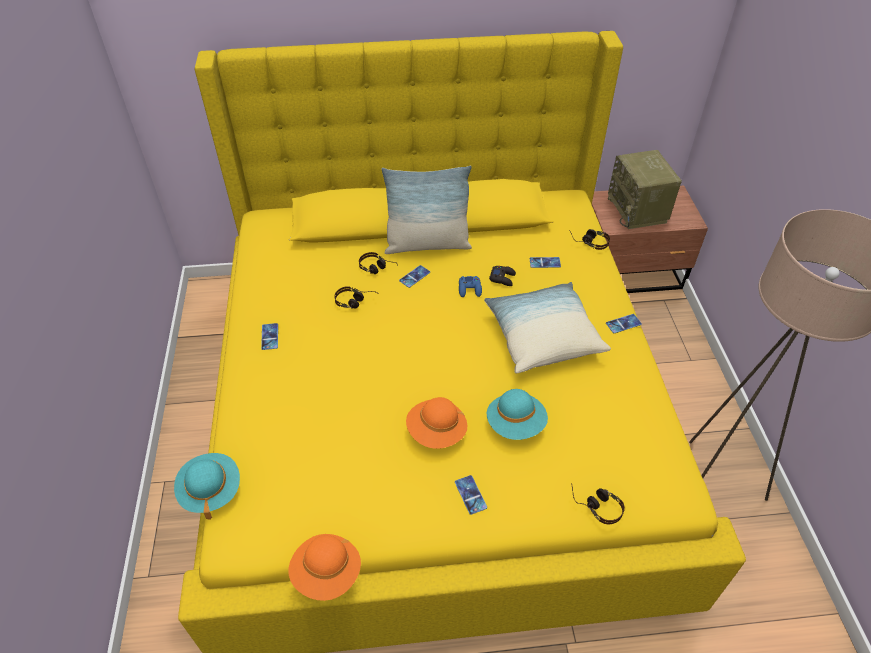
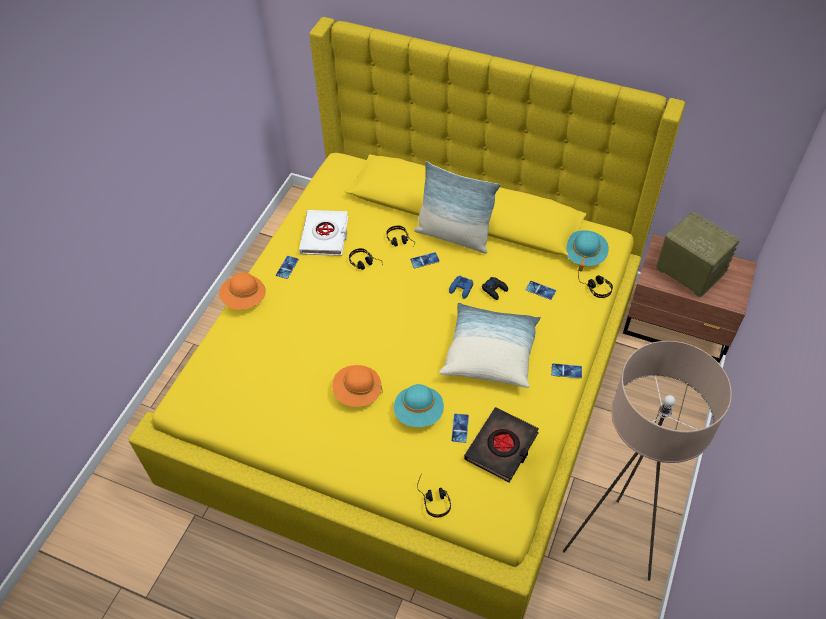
camera: 30 degrees right, 5 degrees up
turquoise hat [174,453,240,520] -> turquoise hat moved to [566,230,609,272]
orange hat [289,534,361,601] -> orange hat moved to [219,272,266,310]
phone [455,475,487,515] -> phone moved to [451,414,469,443]
radio [608,150,682,229] -> radio turned 120 degrees clockwise [656,211,740,298]
none -> white book [299,210,349,256]
none -> black book [464,407,539,483]

